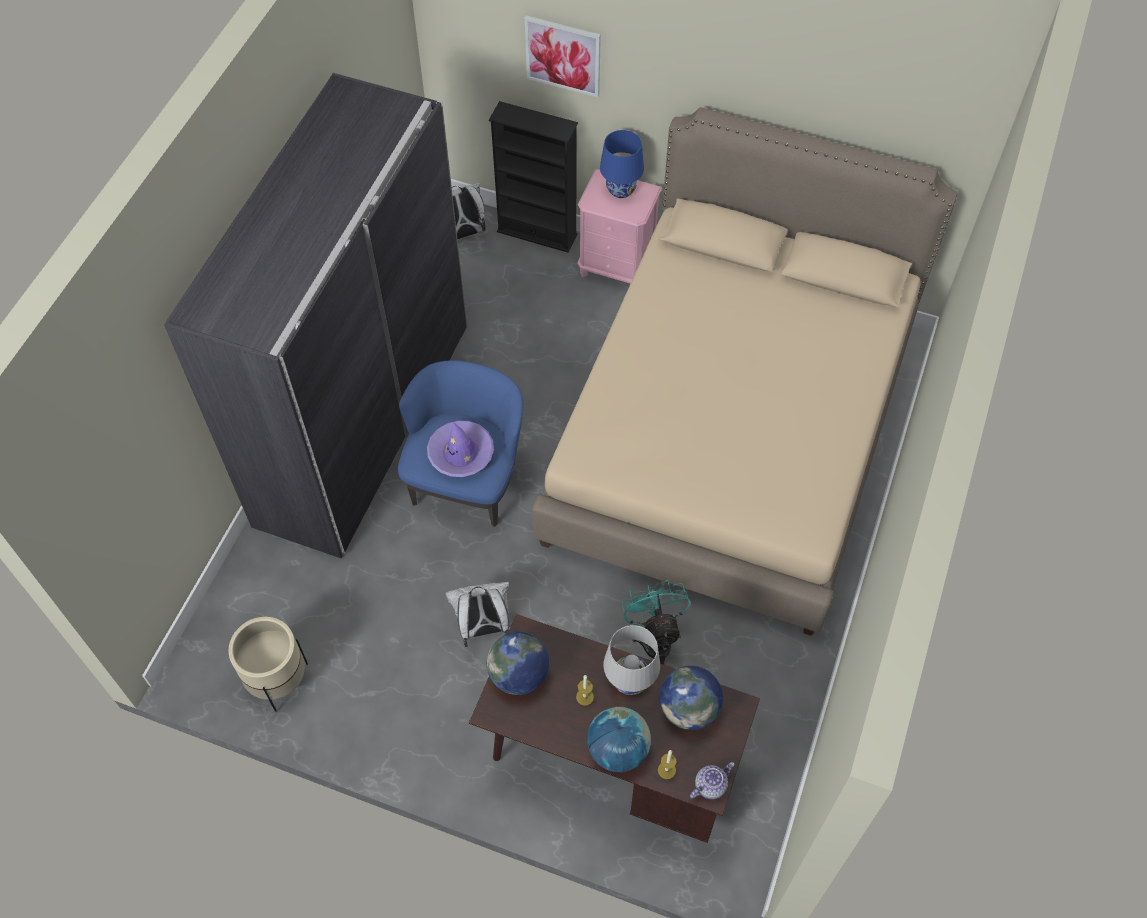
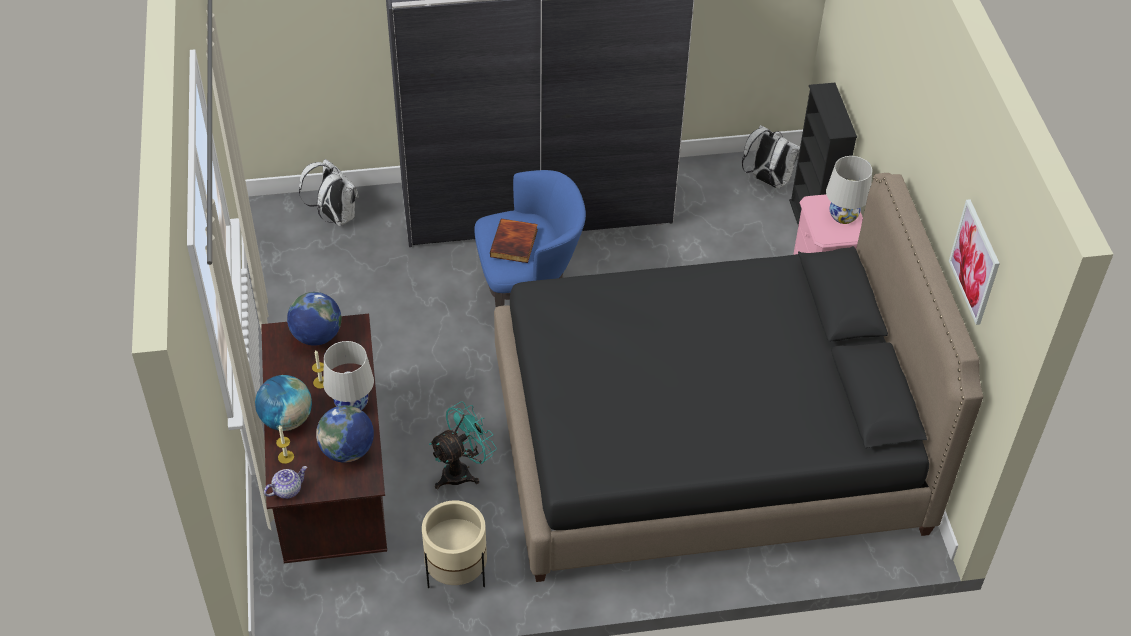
camera: 60 degrees right, 10 degrees down
beige planter [229,617,308,712] -> beige planter moved to [422,500,487,588]
purple hat [427,420,494,477] -> book [490,219,538,263]
white backpack [445,582,509,647] -> white backpack moved to [299,159,359,226]
picture [525,15,601,97] -> picture moved to [949,199,1000,325]
beige bed [532,107,957,636] -> black bed [494,173,983,582]
blue table lamp [600,130,644,198] -> white table lamp [826,156,872,224]
teapot [690,762,734,799] -> teapot turned 60 degrees counterclockwise [264,466,307,499]

